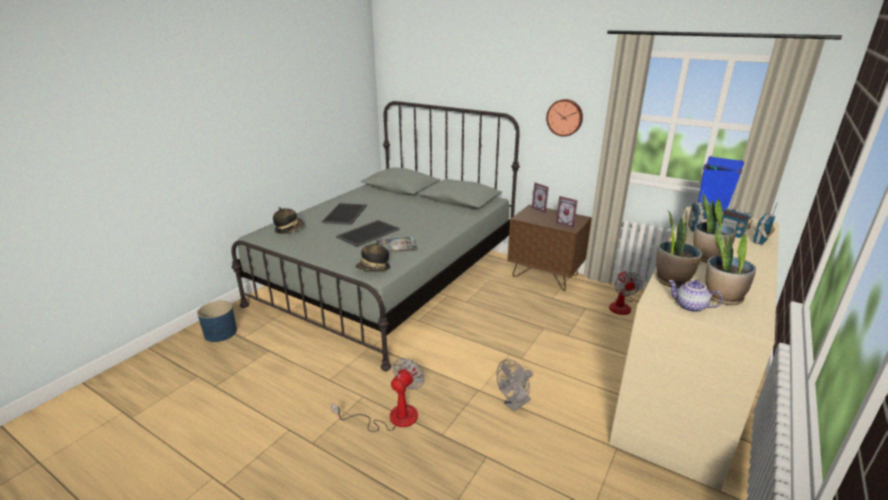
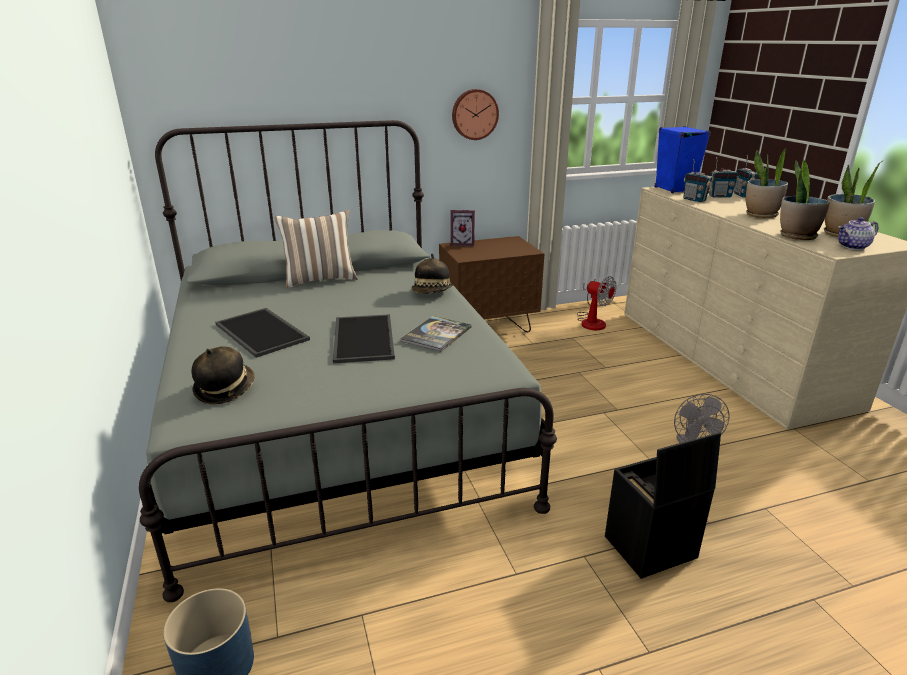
camera: 50 degrees left, 0 degrees up
fan [331,358,424,432] -> black storage box [605,432,721,579]
hat [356,241,390,271] -> hat moved to [411,254,453,294]
picture frame [556,196,578,228] -> none
none -> pillow [275,210,358,288]

